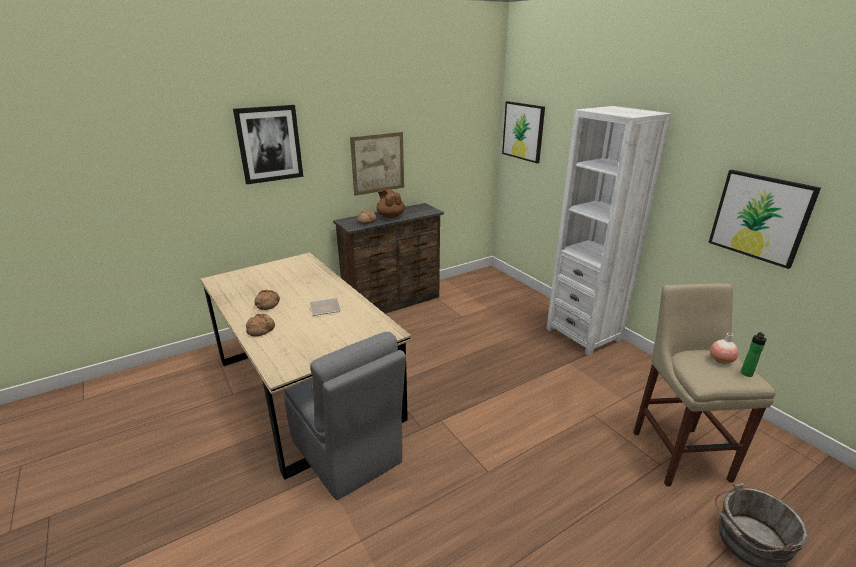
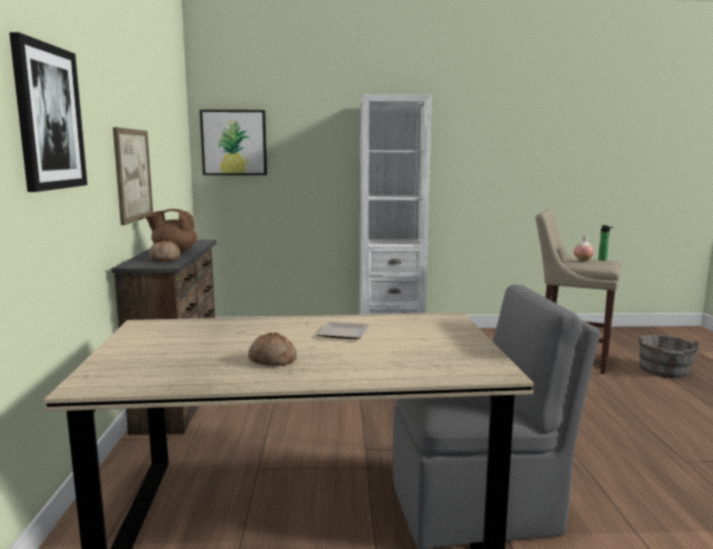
camera: 60 degrees left, 15 degrees down
bread [246,314,275,337] -> none
picture [708,170,821,269] -> none

